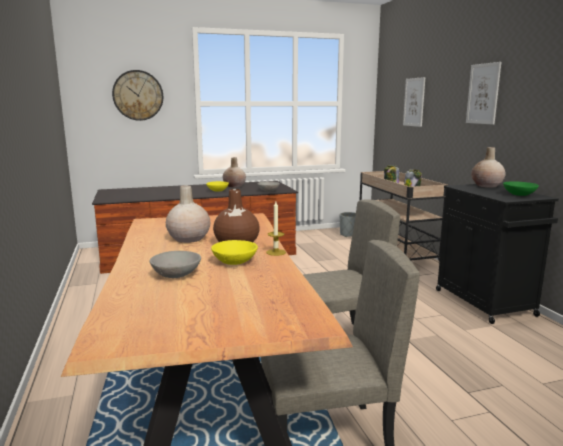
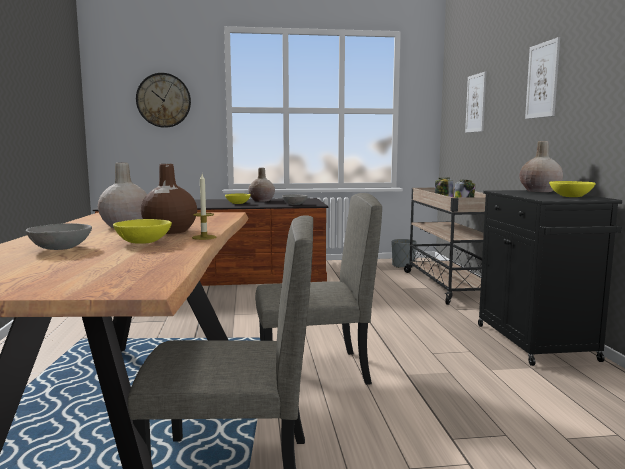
camera: 10 degrees right, 5 degrees down
green bowl [503,181,539,196] -> yellow bowl [549,181,596,197]

